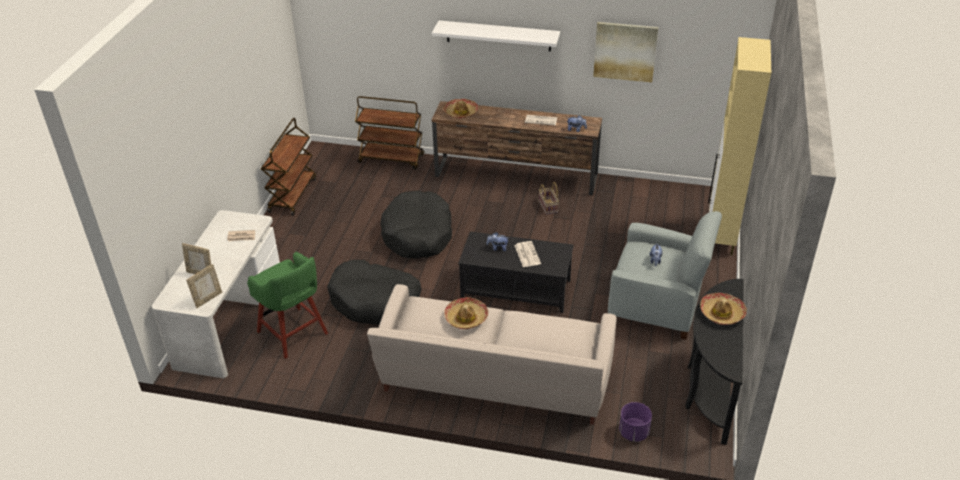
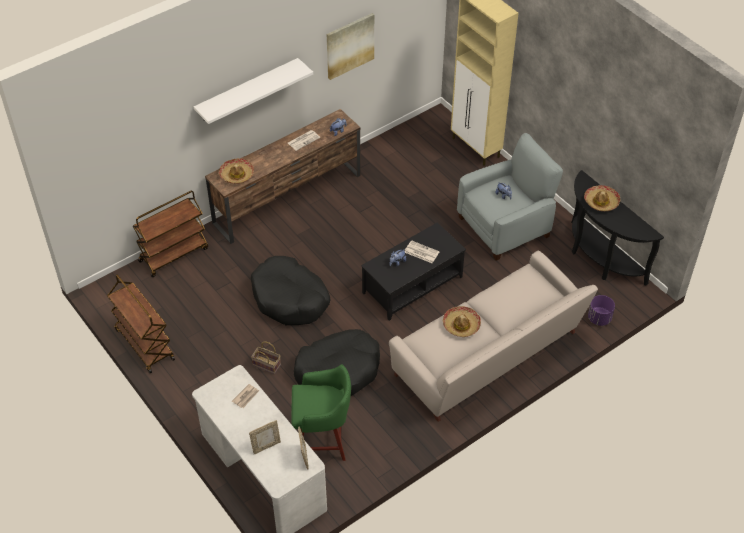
camera: 50 degrees left, 10 degrees up
basket [539,182,559,214] -> basket moved to [251,341,281,374]

